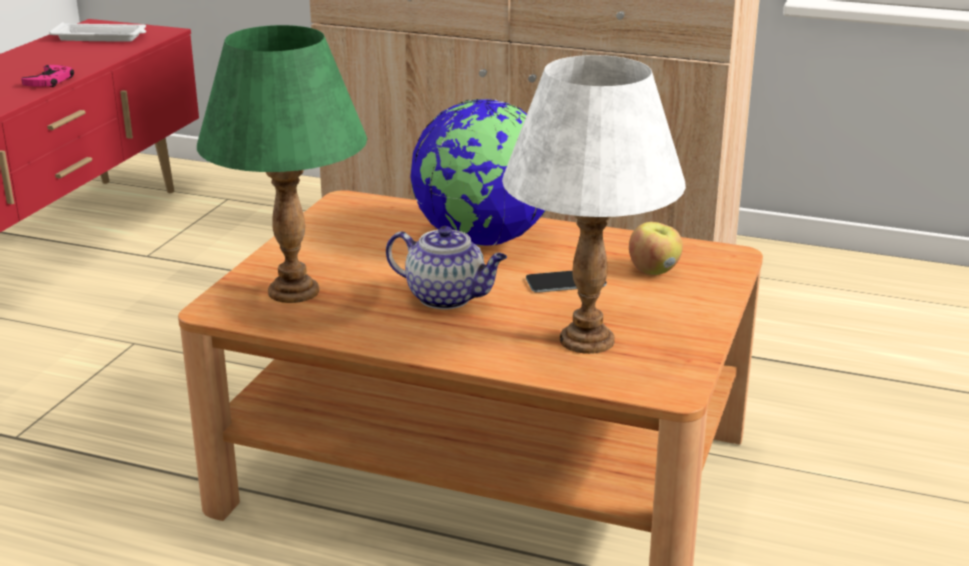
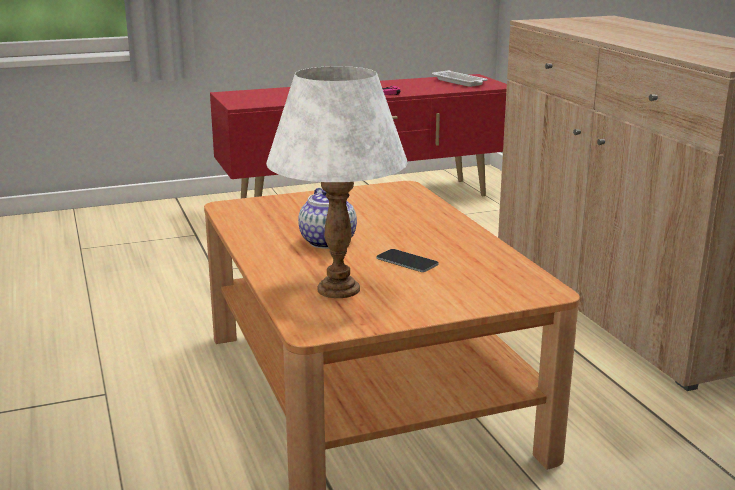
camera: 50 degrees right, 5 degrees down
green table lamp [197,25,367,303] -> none
globe [410,99,545,246] -> none
apple [629,222,683,275] -> none

